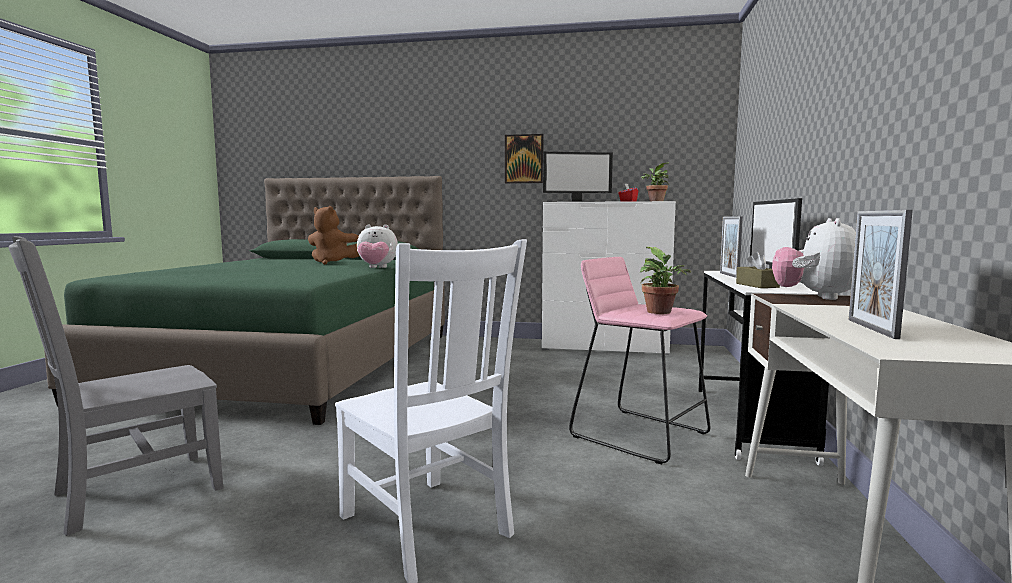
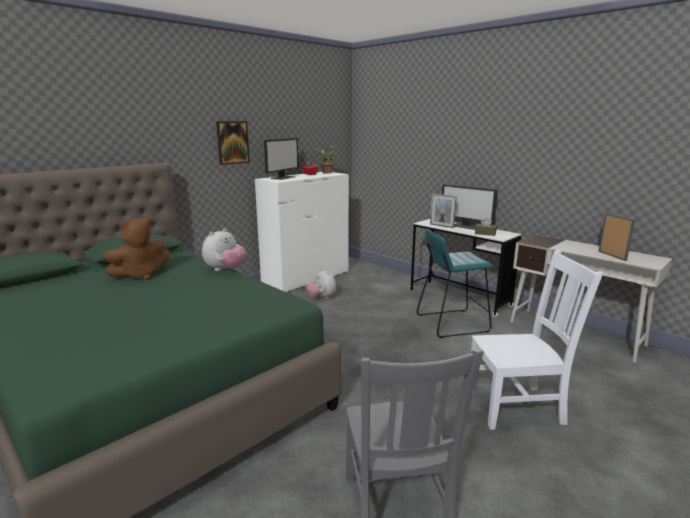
camera: 55 degrees left, 10 degrees up
pink stool [569,257,711,464] -> turquoise stool [417,229,493,338]
potted plant [640,247,691,314] -> none
plush toy [772,218,856,300] -> plush toy moved to [306,269,336,299]
picture frame [849,210,913,339] -> picture frame turned 150 degrees counterclockwise [598,213,635,261]

